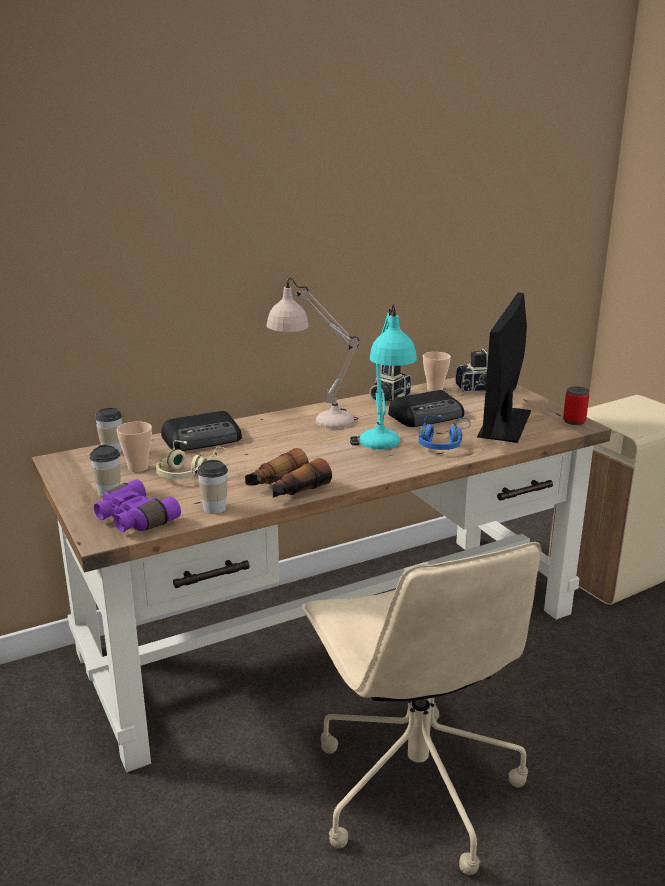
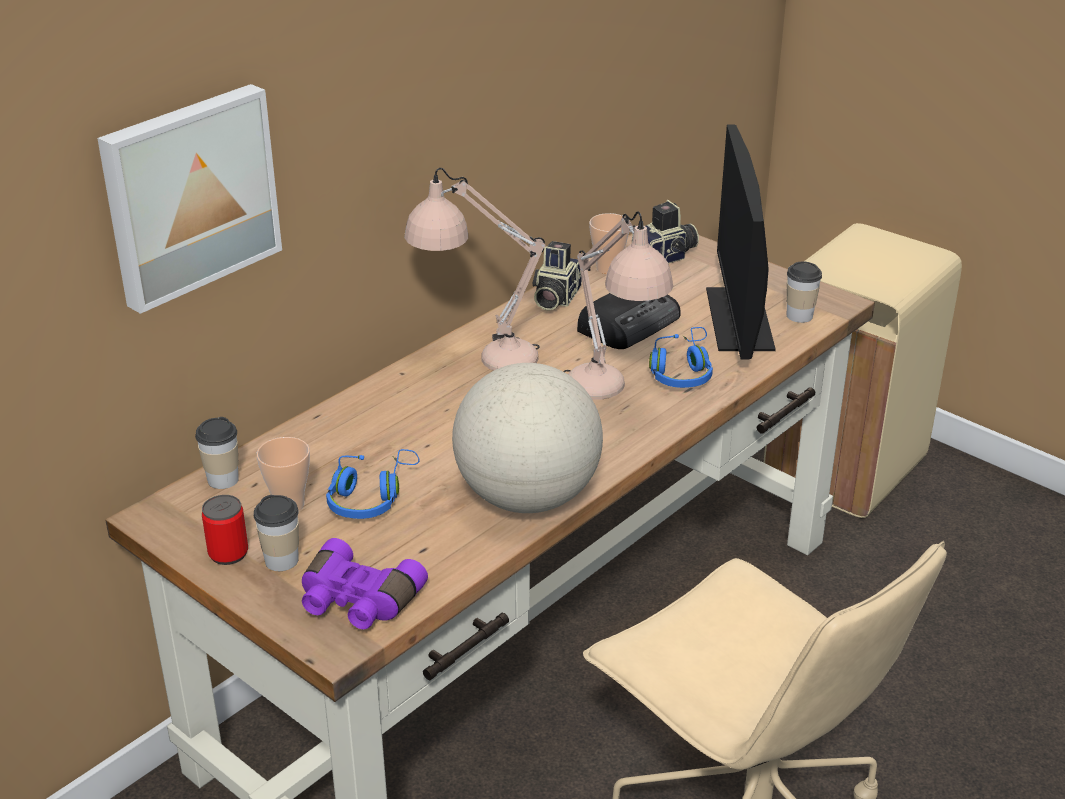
camera: 20 degrees left, 10 degrees up
beige headphones [156,440,229,479] -> blue headphones [326,449,420,519]
radio [161,411,242,451] -> none
cup [197,460,228,514] -> cup moved to [786,261,822,323]
binoculars [245,448,332,498] -> globe [452,363,603,513]
turquoise table lamp [350,304,417,449] -> beige table lamp [563,211,673,400]
can [563,386,589,425] -> can moved to [202,495,248,565]
none -> picture [97,84,282,314]

